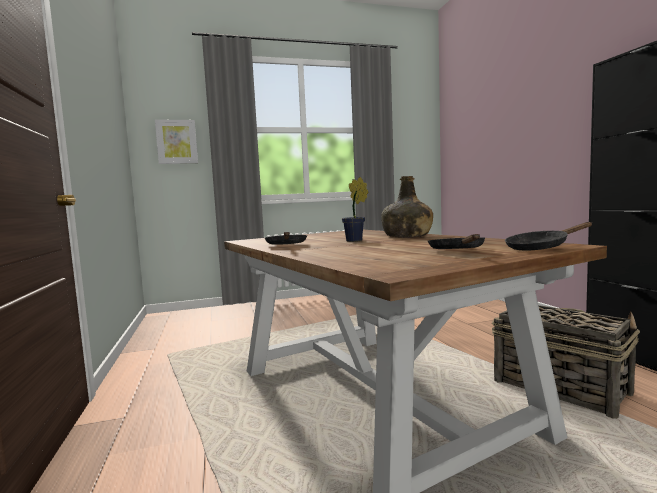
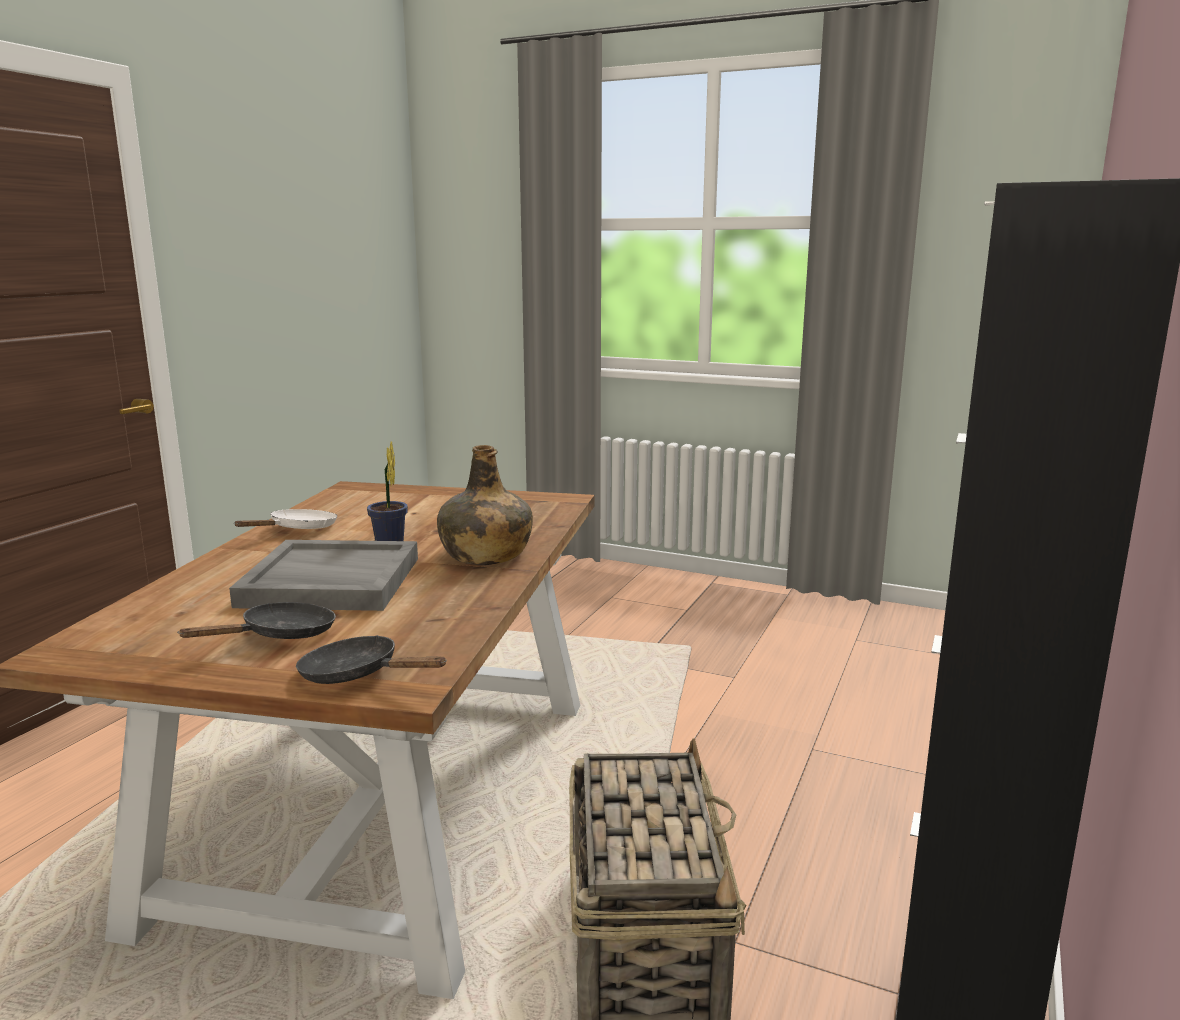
camera: 40 degrees right, 10 degrees up
picture [155,119,198,164] -> none
black frying pan [265,232,307,245] -> white frying pan [234,509,337,529]
none -> grey tray [229,540,418,611]

